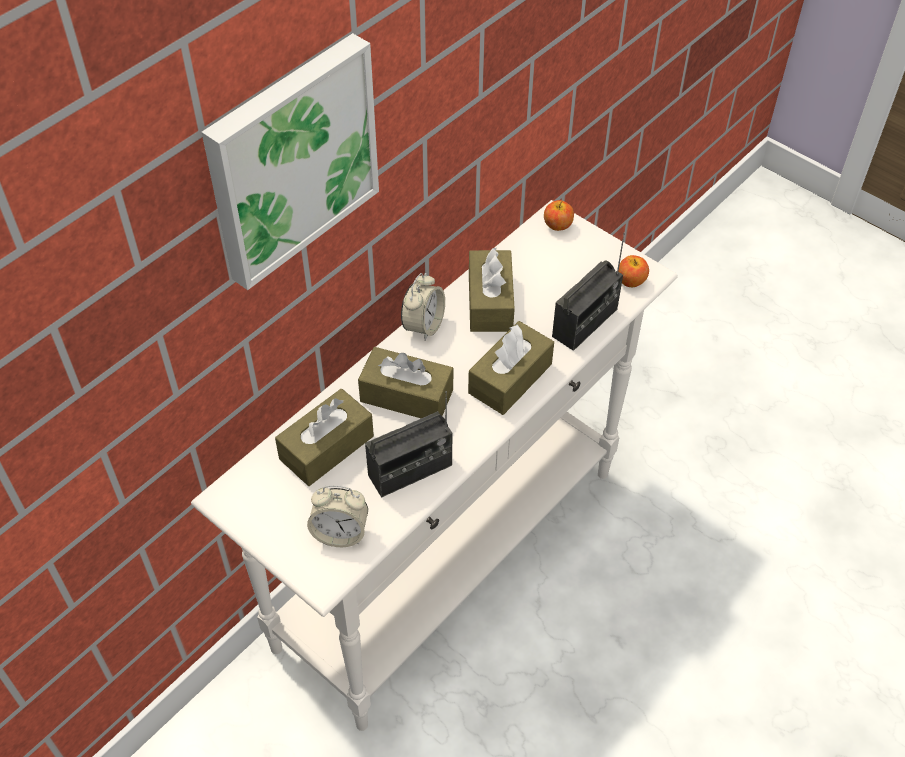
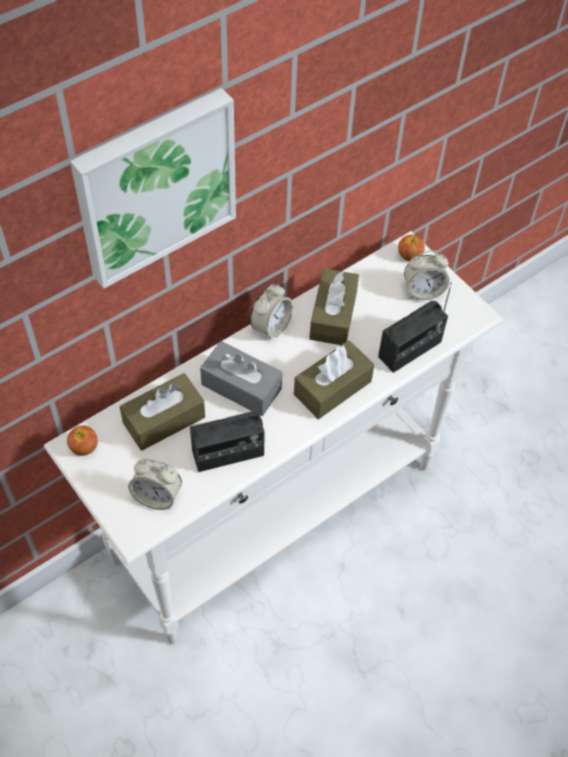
camera: 10 degrees right, 5 degrees up
brown tissue box [358,347,453,418] -> grey tissue box [200,341,282,416]
apple [618,255,649,287] -> apple moved to [67,426,98,456]
none -> alarm clock [404,251,450,300]

